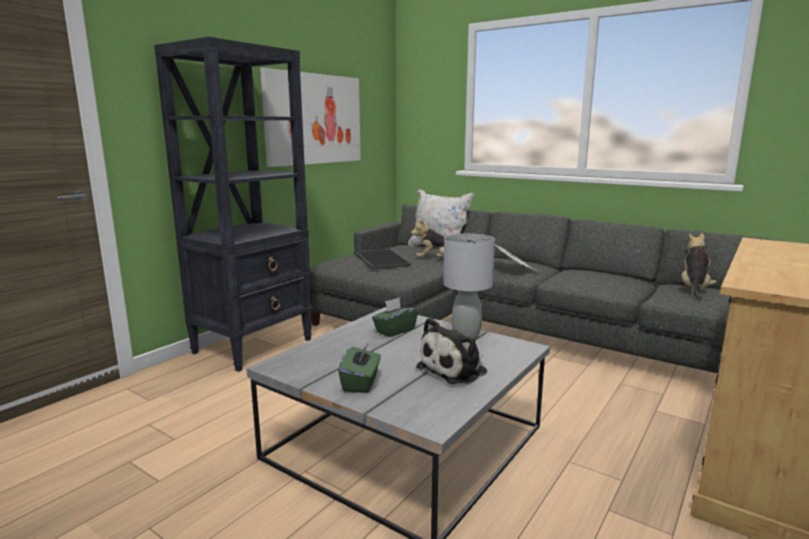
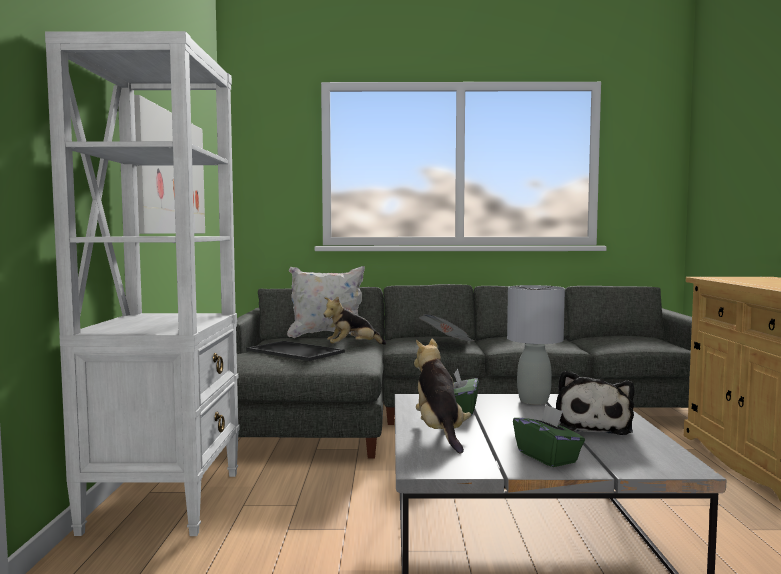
camera: 35 degrees left, 10 degrees down
black bookcase [154,37,312,372] -> white bookcase [45,31,240,536]
plush toy [682,233,717,301] -> plush toy moved to [414,339,471,454]

